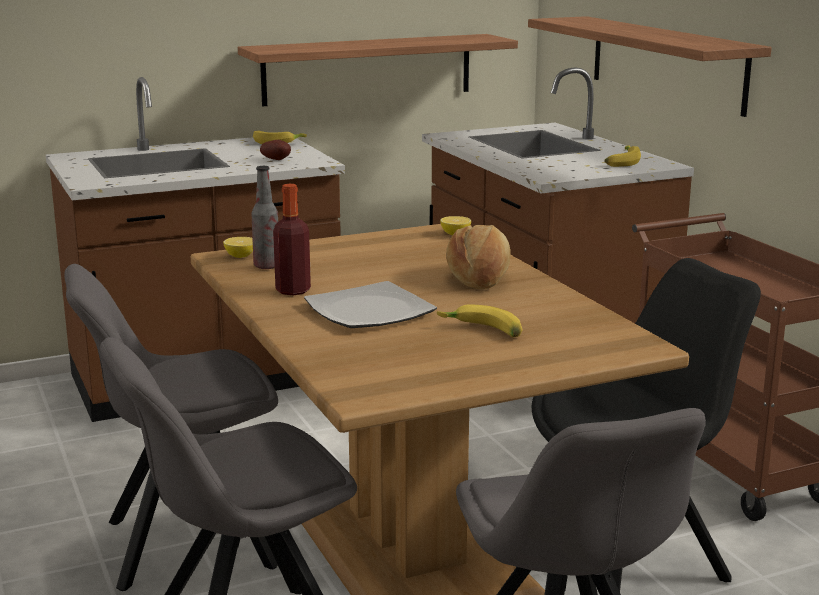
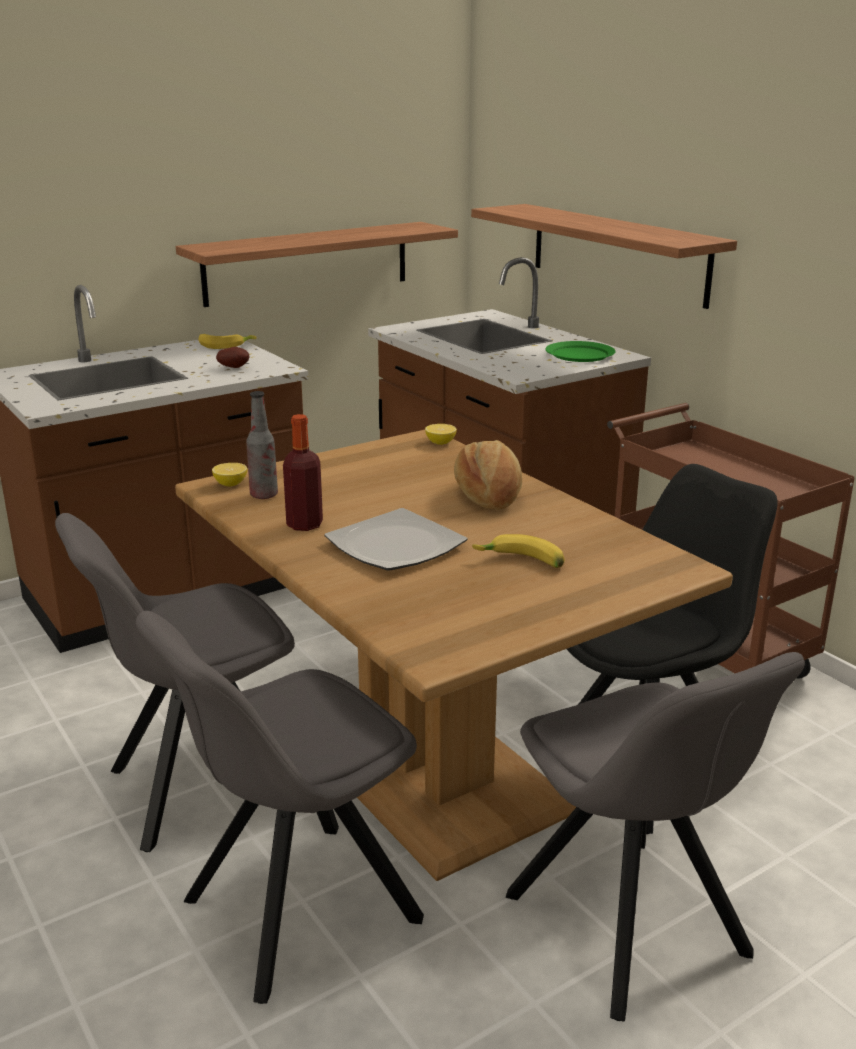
camera: 10 degrees left, 5 degrees up
banana [604,145,641,167] -> green plate [545,341,616,362]

